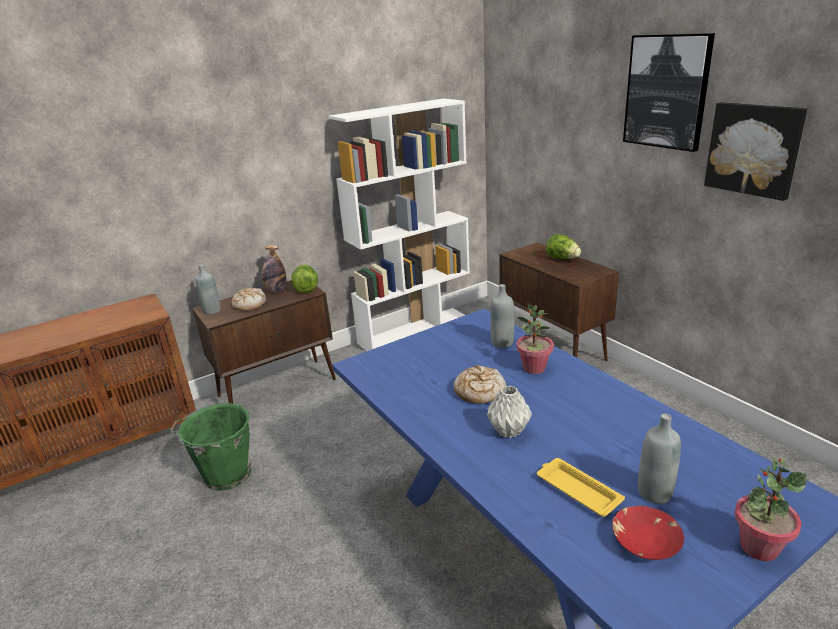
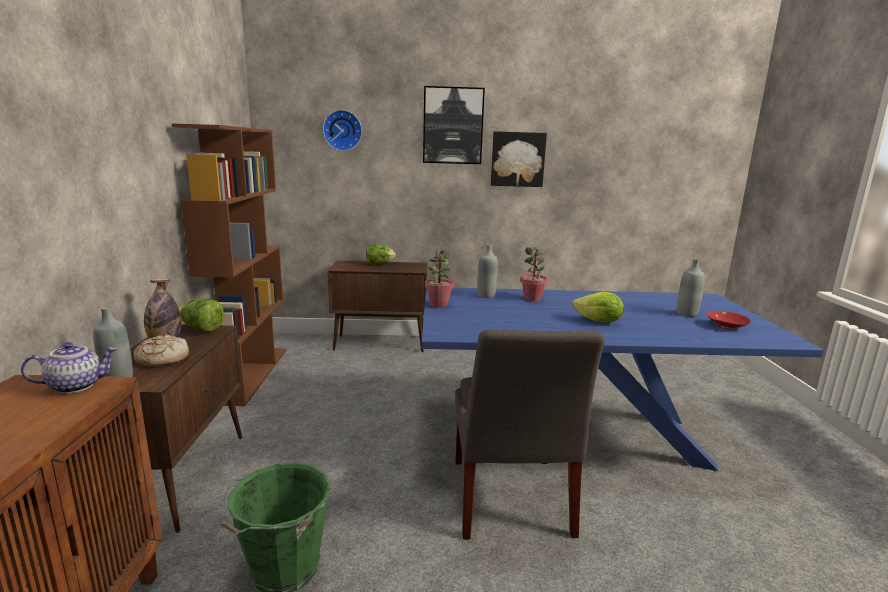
camera: 60 degrees left, 10 degrees down
white bookcase [328,98,470,351] -> brown bookcase [172,124,286,406]
bread [454,365,506,404] -> none
grey vase [487,385,532,438] -> lettuce [572,292,624,322]
yellow tray [537,458,625,517] -> none
potted plant [734,458,807,561] -> potted plant moved to [425,250,454,307]
none -> teapot [21,342,117,394]
none -> wall clock [323,110,362,151]
none -> grey chair [455,329,605,540]

